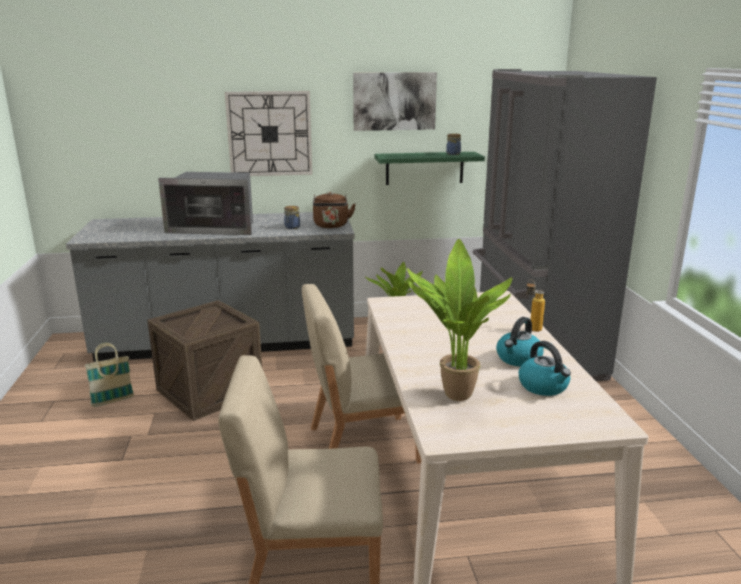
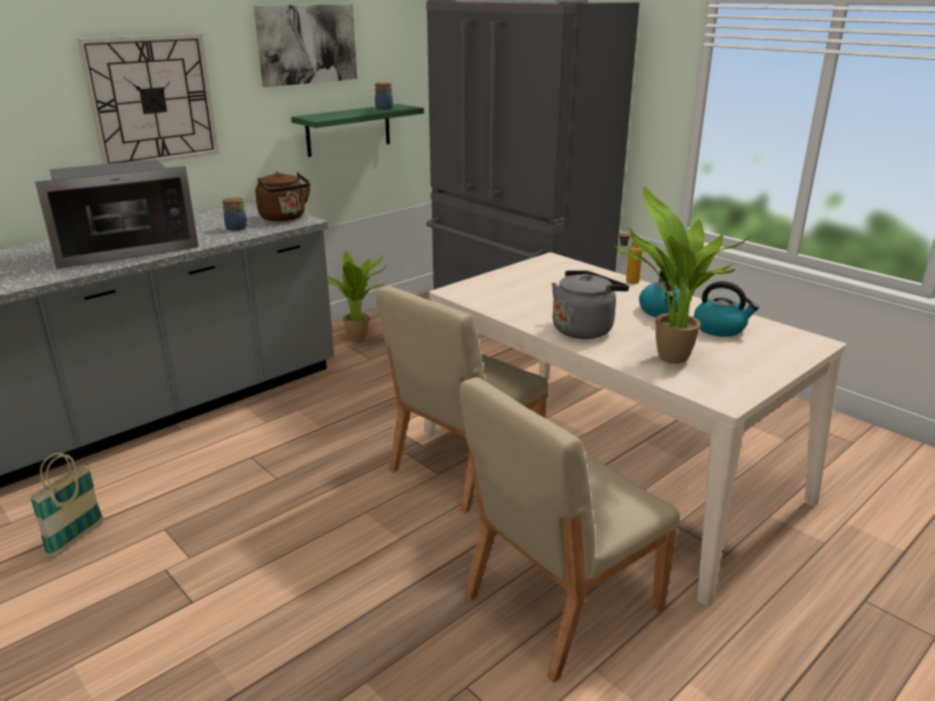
camera: 35 degrees left, 5 degrees up
crate [147,300,262,421] -> none
none -> grey kettle [552,270,629,339]

